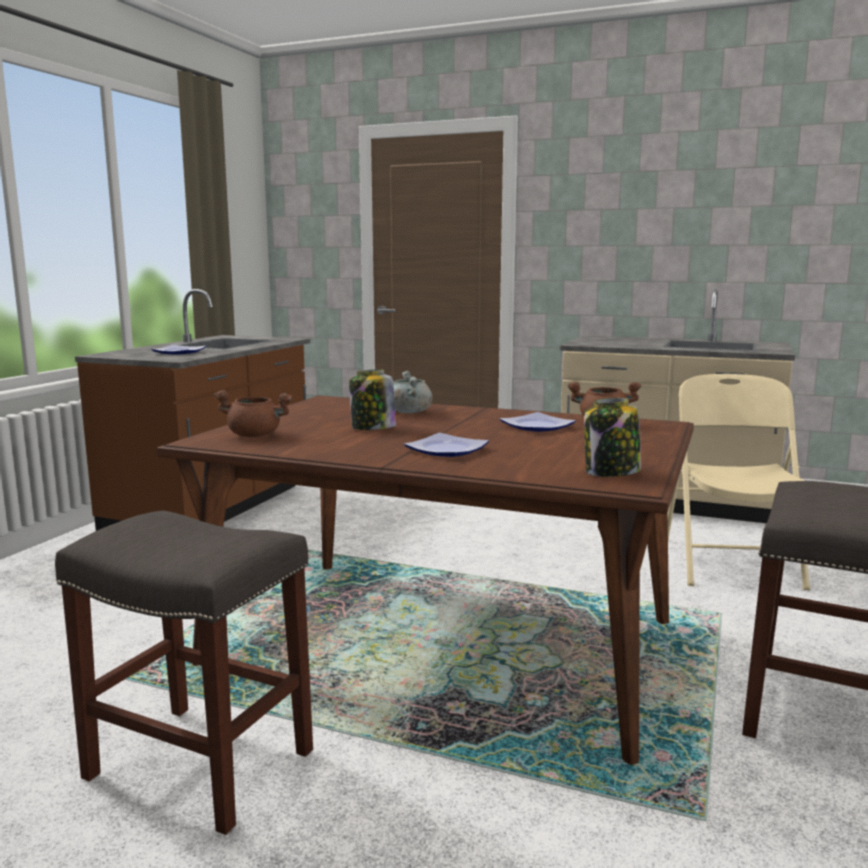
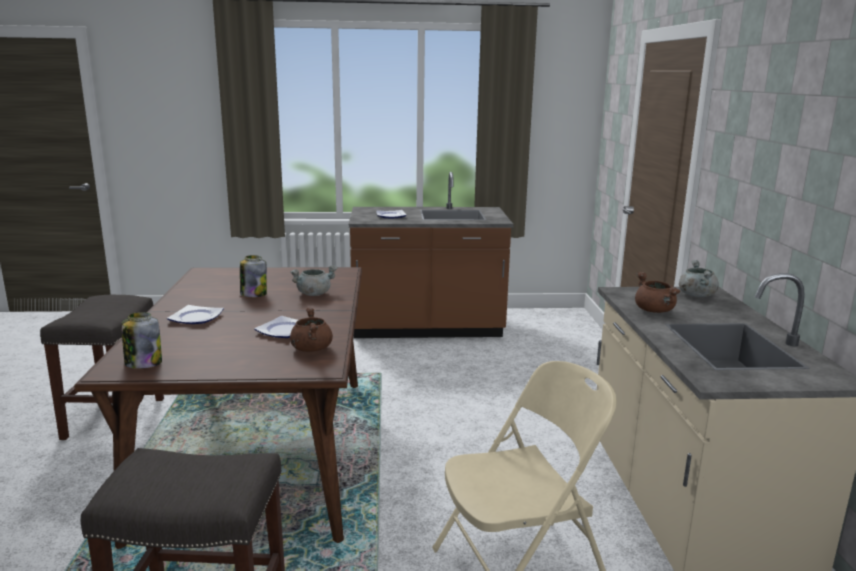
camera: 65 degrees right, 5 degrees up
brown cooking pot [214,390,293,437] -> brown cooking pot moved to [635,272,681,313]
none -> grey cooking pot [679,260,719,297]

